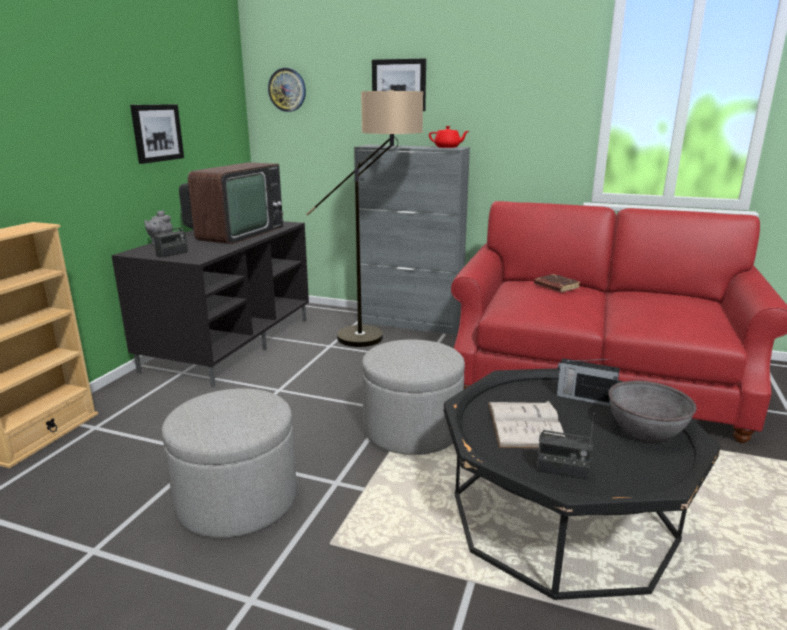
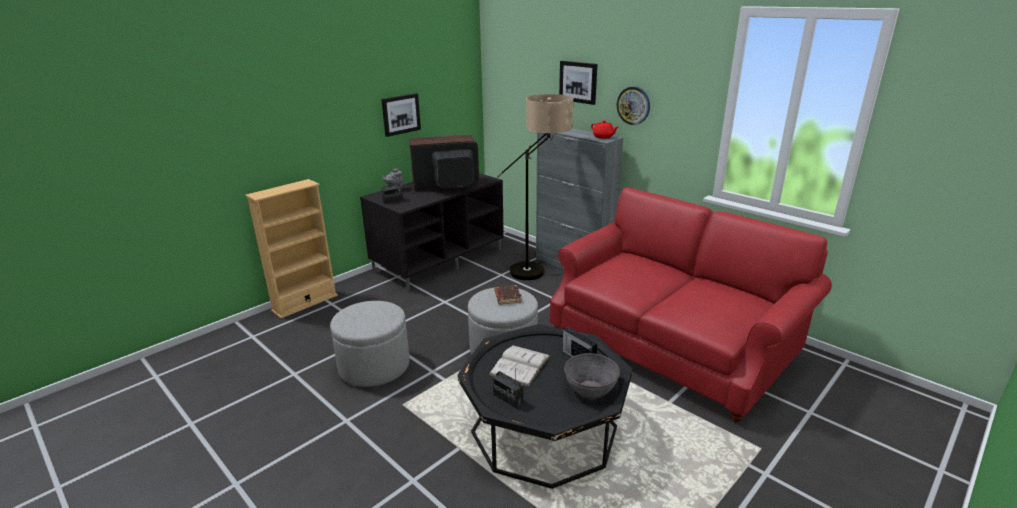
camera: 25 degrees right, 5 degrees up
television [179,162,284,244] -> television turned 150 degrees counterclockwise [409,135,479,191]
wall clock [268,68,306,112] -> wall clock moved to [617,86,650,125]
brown book [534,274,580,292] -> brown book moved to [494,285,522,304]

